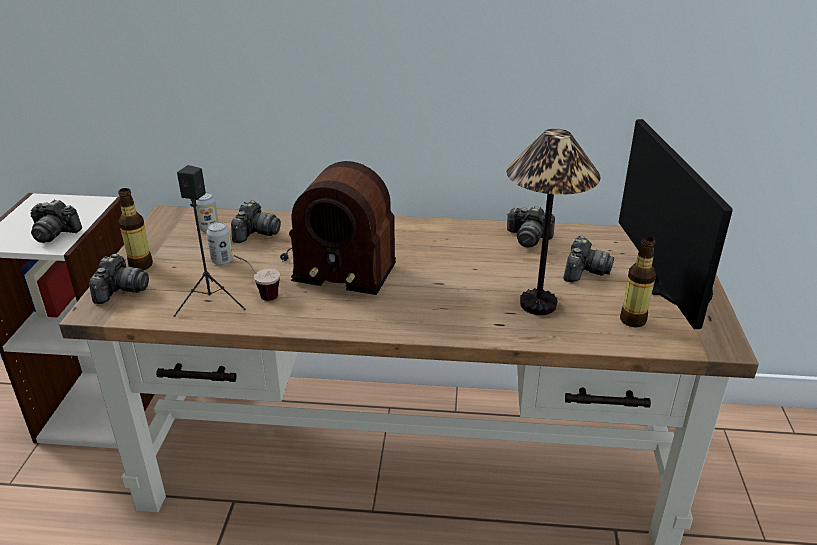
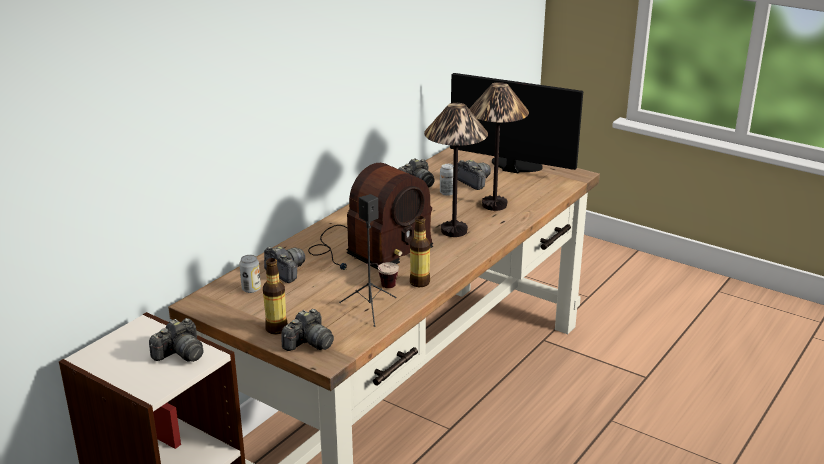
camera: 60 degrees left, 5 degrees down
camera [89,254,149,304] -> camera turned 90 degrees clockwise [281,309,334,351]
can [207,222,233,265] -> can moved to [440,164,453,196]
bottle [620,237,656,327] -> bottle moved to [410,216,430,287]
none -> table lamp [424,103,488,237]

